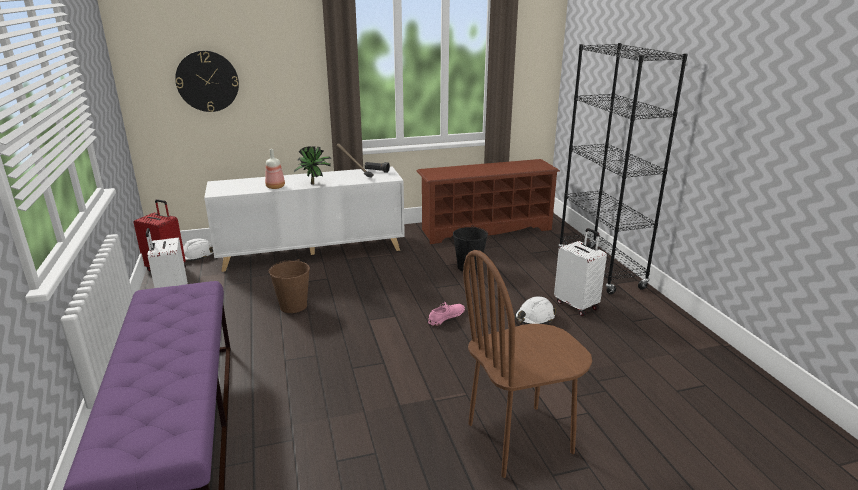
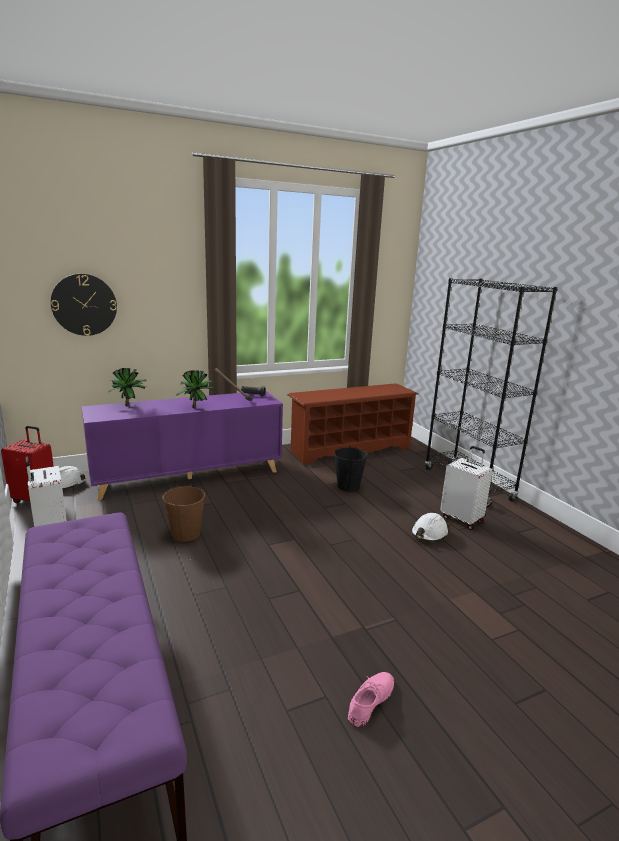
camera: 10 degrees left, 5 degrees down
white cabinet [204,167,405,272] -> purple cabinet [81,391,283,500]
bottle [265,149,285,189] -> none
pink shoe [428,302,465,326] -> pink shoe moved to [348,672,394,727]
brown chair [463,250,592,478] -> none
none -> potted plant [108,368,147,406]

